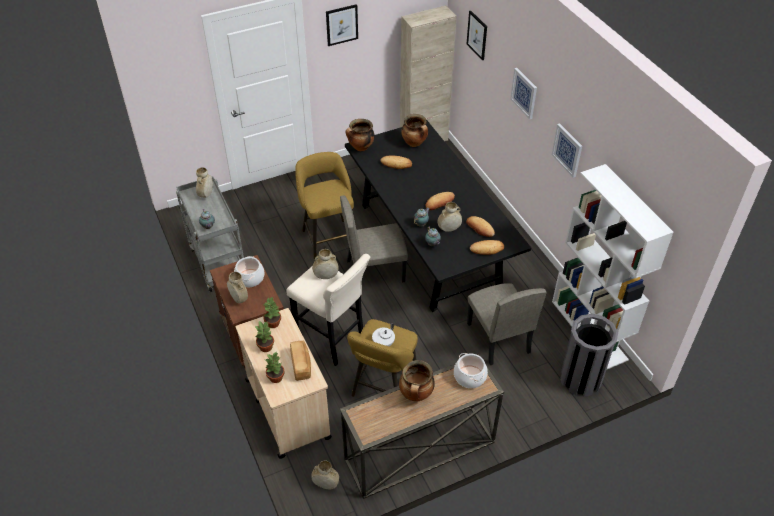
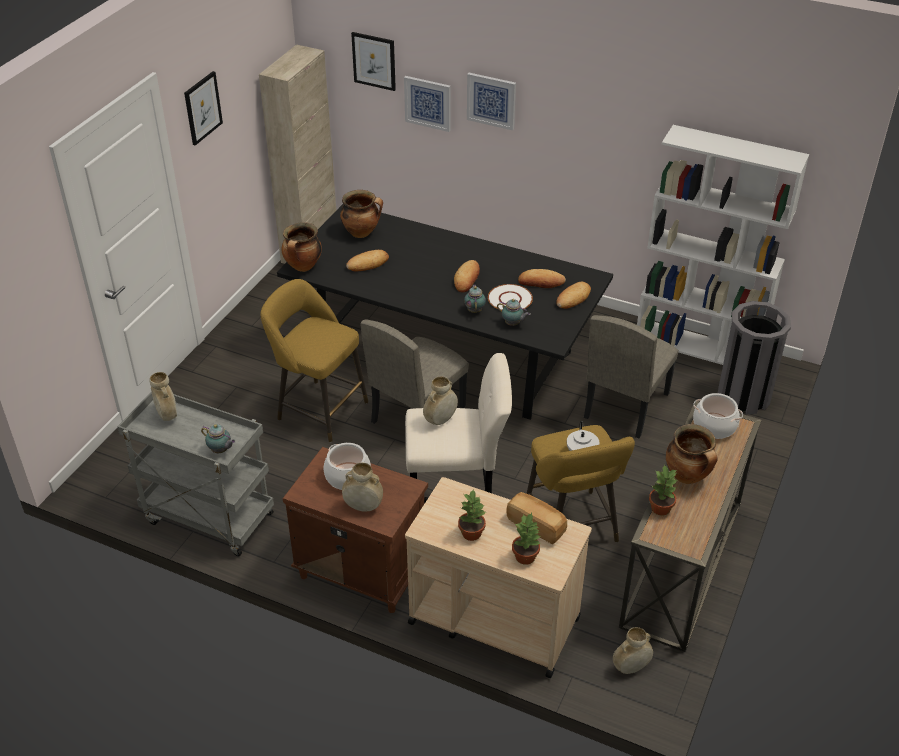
camera: 40 degrees left, 5 degrees down
potted plant [263,296,281,328] -> potted plant moved to [649,464,678,516]
beige vase [437,202,462,232] -> white plate [488,284,533,310]
beige chair [467,283,547,365] -> beige chair turned 90 degrees clockwise [584,315,679,438]
picture [552,123,582,178] -> picture moved to [404,76,451,132]

